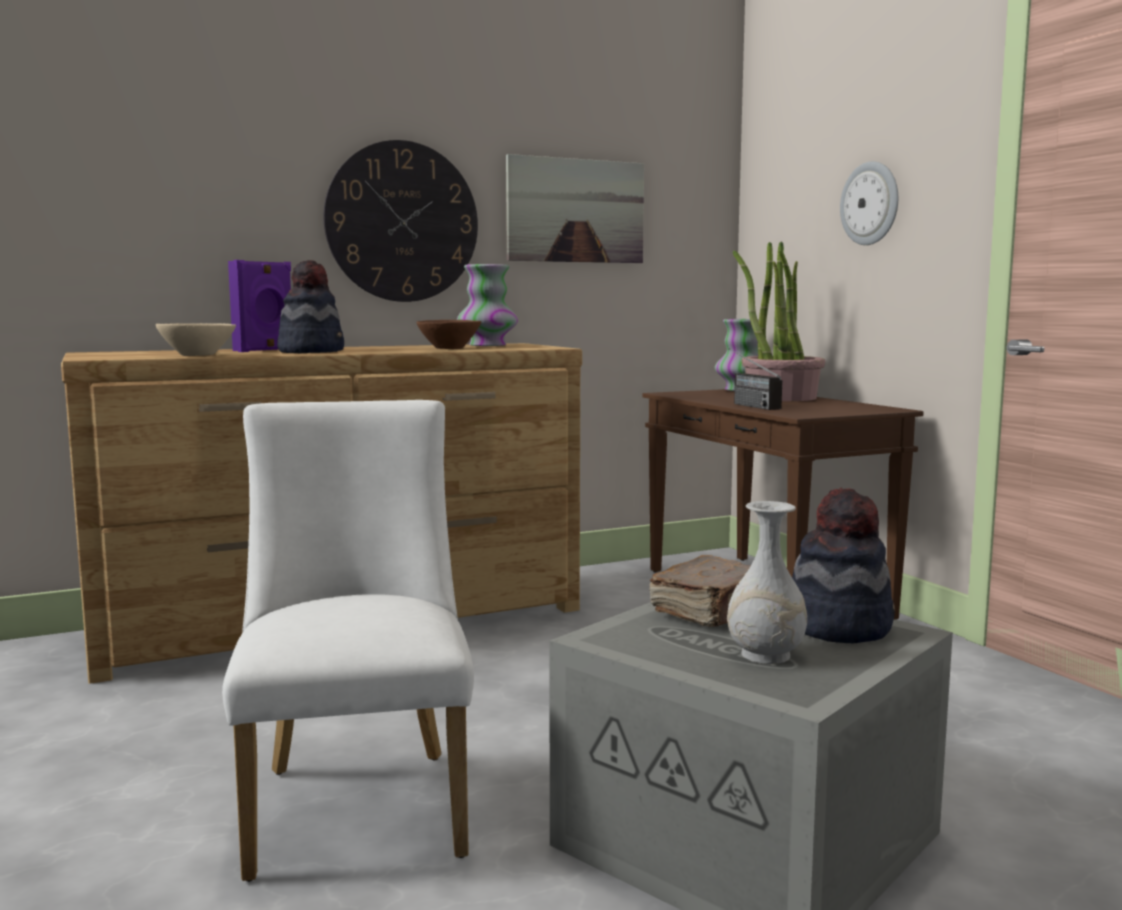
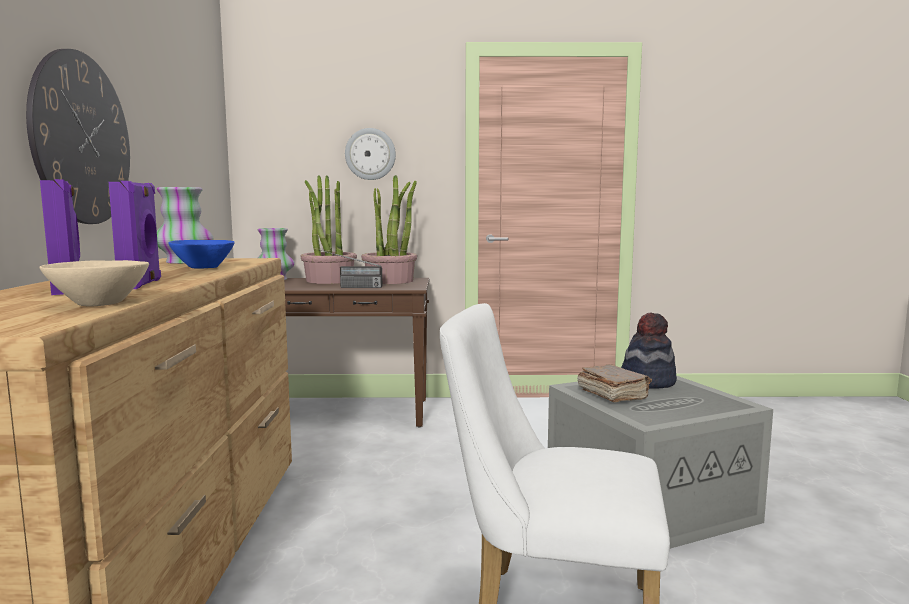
camera: 65 degrees left, 0 degrees up
hat [277,260,344,353] -> purple speaker [109,181,161,289]
brown bowl [416,320,481,349] -> blue bowl [168,240,235,269]
picture [506,154,644,263] -> none
white vase [727,501,807,664] -> none
none -> potted plant [361,175,417,284]

